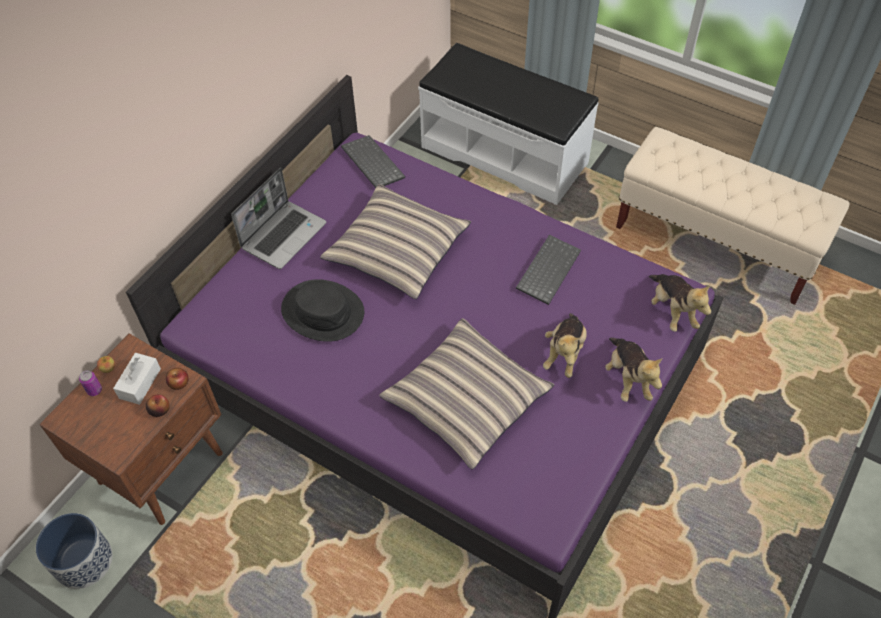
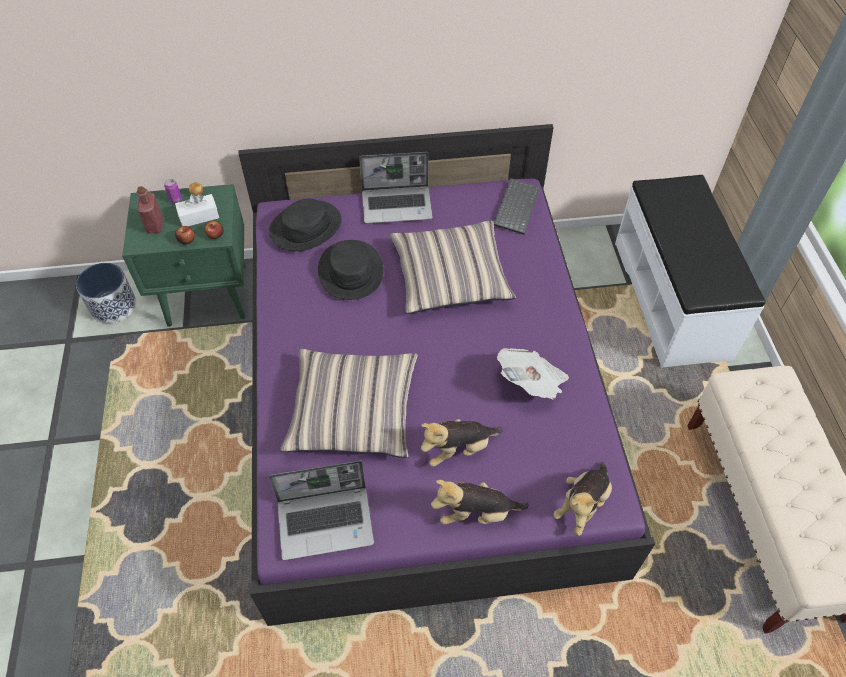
camera: 50 degrees right, 0 degrees up
brown nightstand [39,333,223,525] -> green nightstand [122,184,246,327]
keyboard [516,235,581,305] -> newspaper [497,348,569,399]
plush toy [605,338,662,402] -> plush toy turned 45 degrees clockwise [431,480,529,524]
none -> red bottle [137,186,163,234]
none -> laptop [268,461,374,560]
none -> black hat [269,199,341,251]

